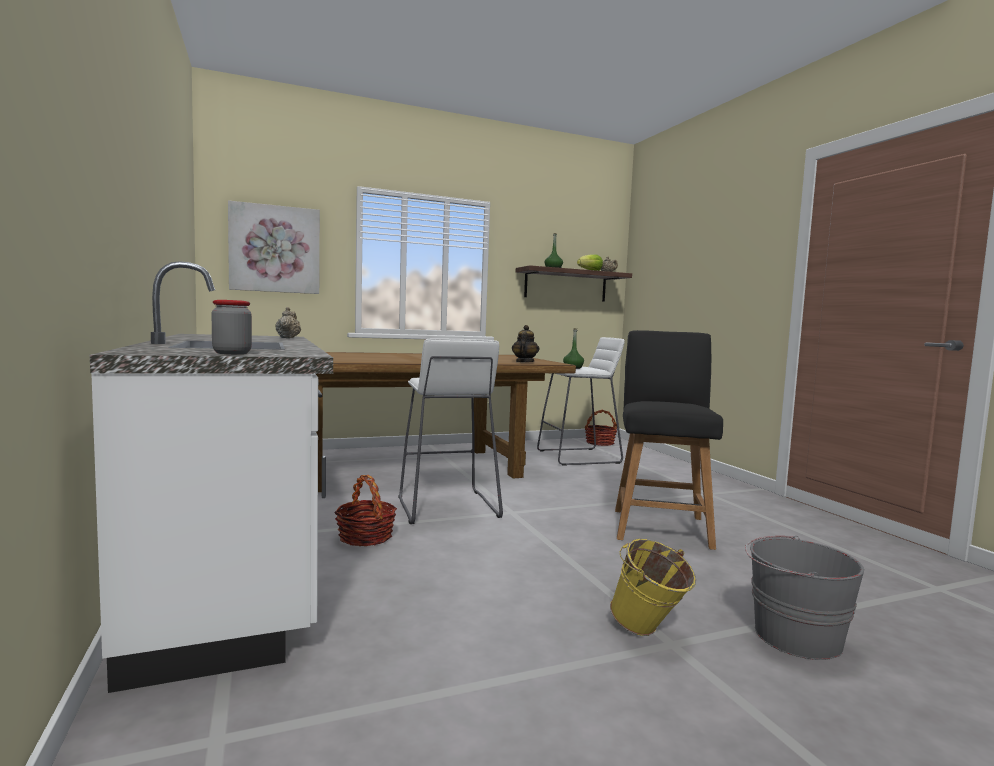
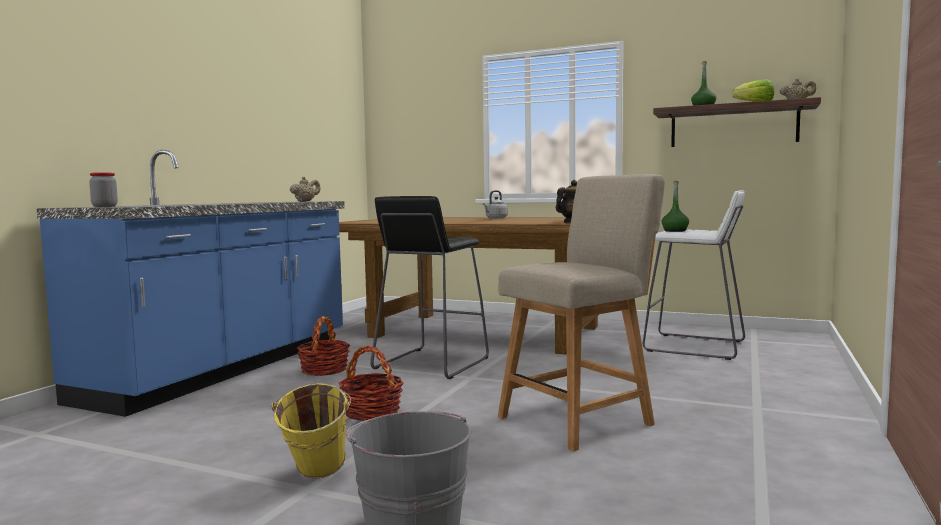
camera: 45 degrees right, 0 degrees up
white counter [90,261,333,693] -> blue counter [36,150,345,417]
picture [228,200,320,294] -> none
white stool [398,338,503,524] -> black stool [370,196,489,379]
basket [585,410,617,446] -> basket moved to [338,345,403,421]
black chair [615,330,723,550] -> beige chair [498,174,665,452]
none -> grey kettle [483,190,508,219]

